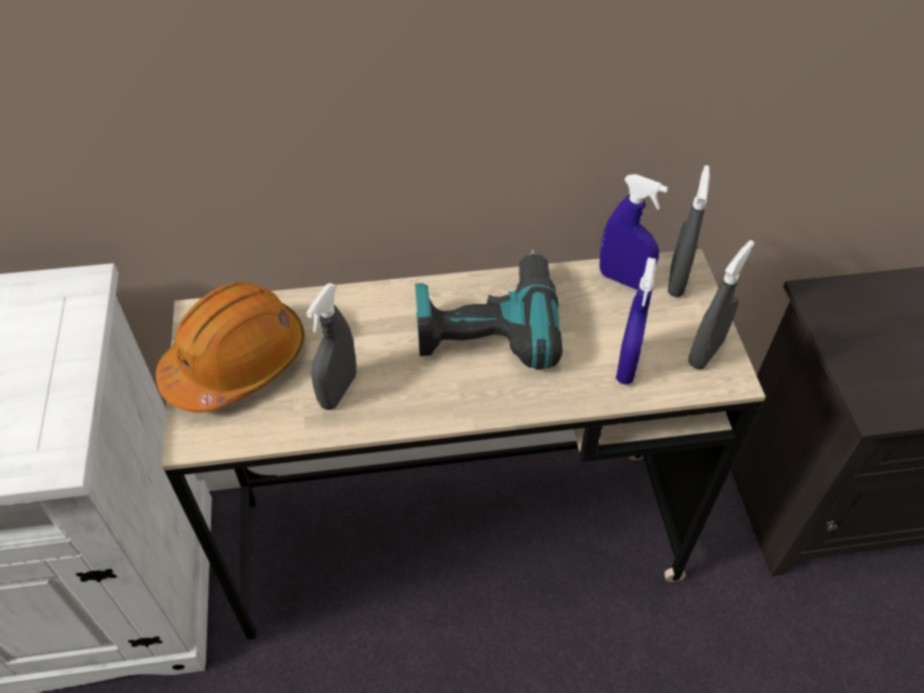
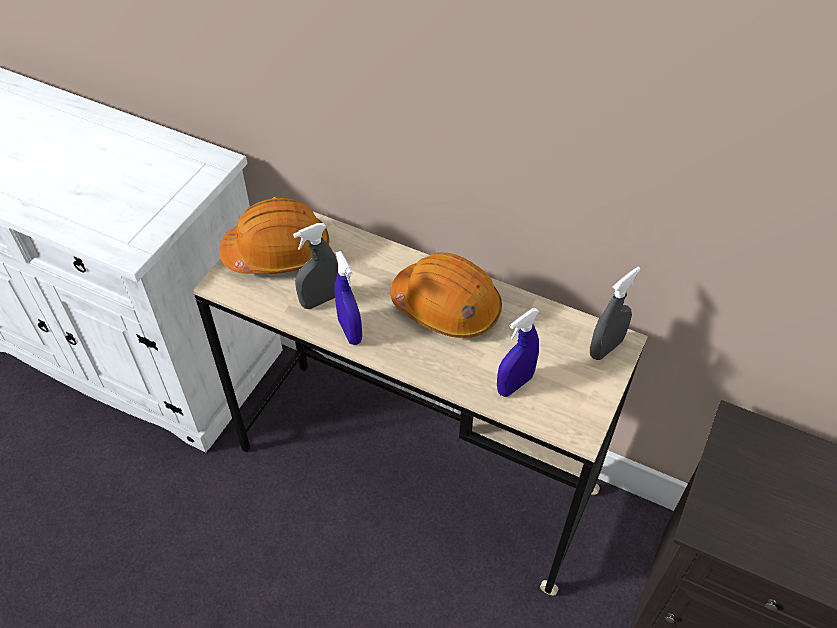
camera: 35 degrees right, 0 degrees up
power drill [415,249,563,370] -> orange hard hat [390,252,502,338]
blue spray bottle [599,174,668,290] -> blue spray bottle moved to [335,251,362,345]
grey spray bottle [688,240,754,369] -> none

